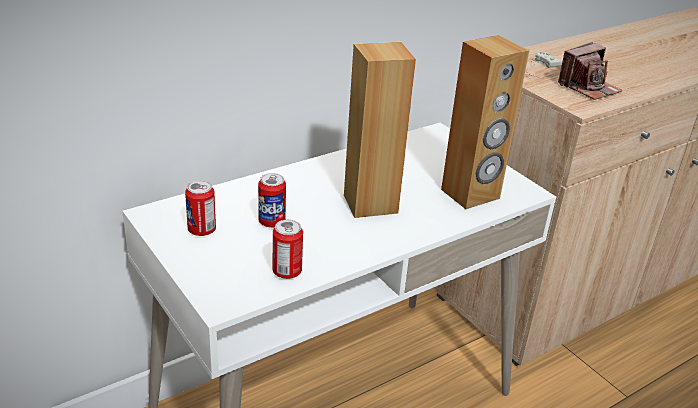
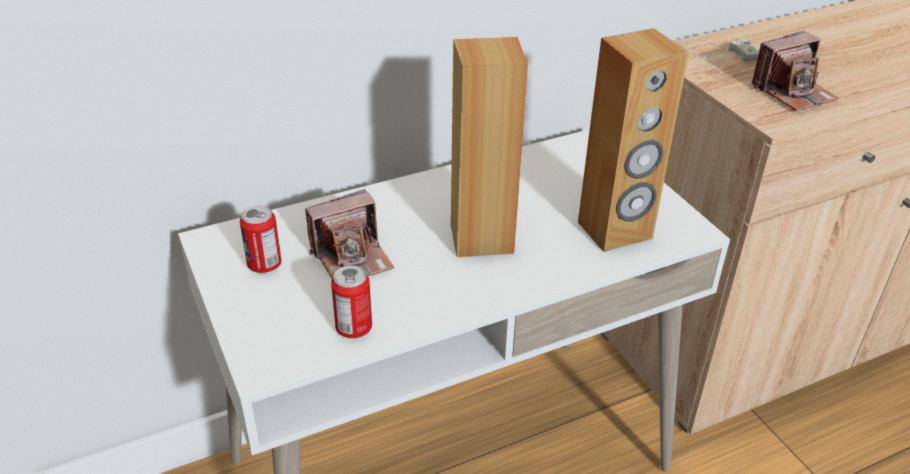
camera: 10 degrees right, 5 degrees up
can [258,173,286,228] -> camera [305,189,394,279]

